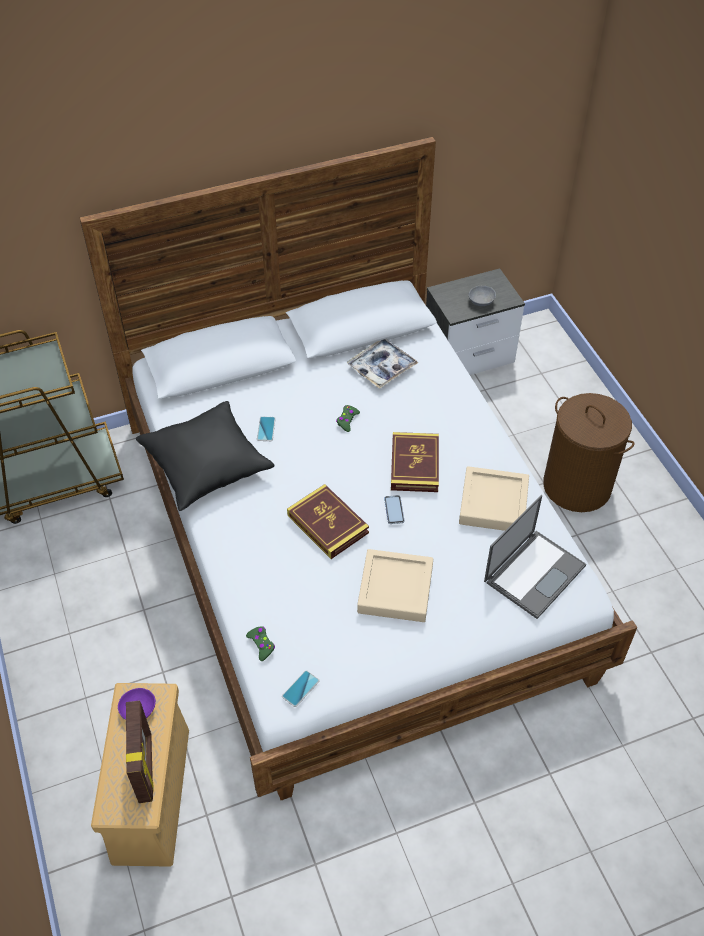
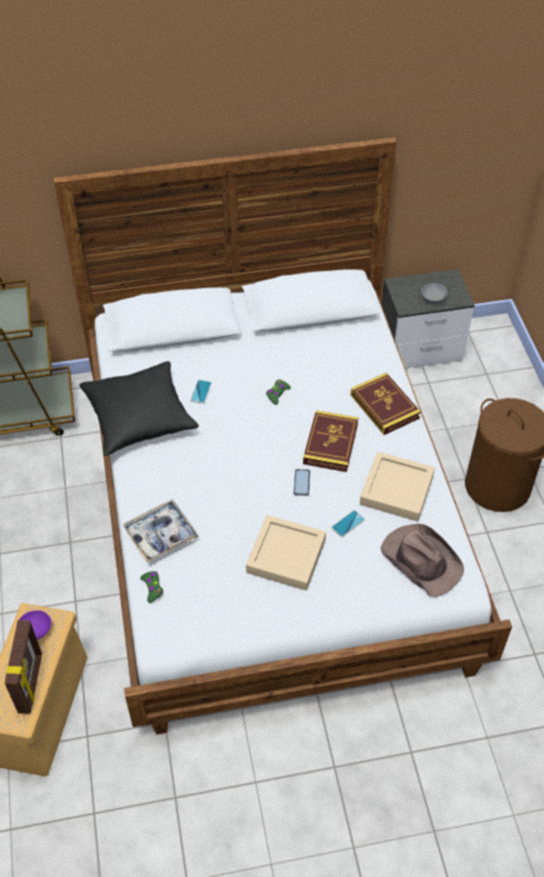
camera: 10 degrees right, 0 degrees up
phone [282,670,320,707] -> phone moved to [331,510,365,537]
book [287,484,369,559] -> book moved to [350,373,421,435]
tray [347,339,418,389] -> tray moved to [123,499,199,563]
laptop [484,495,586,619] -> brown hat [381,524,464,597]

